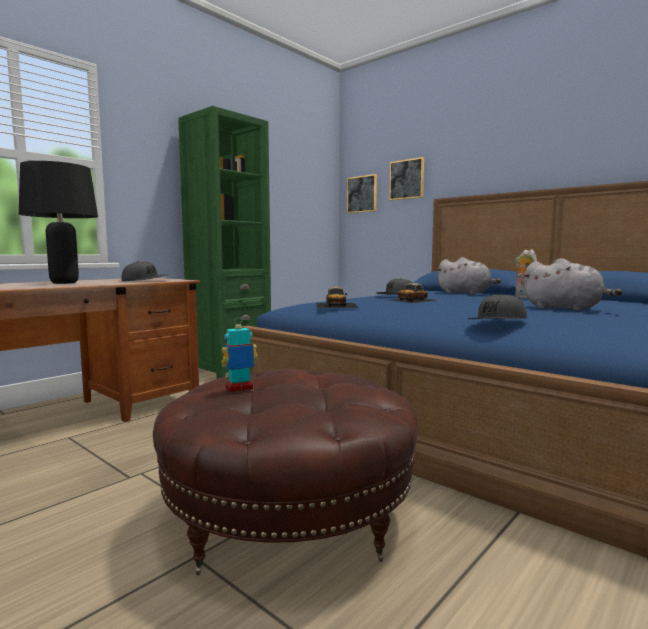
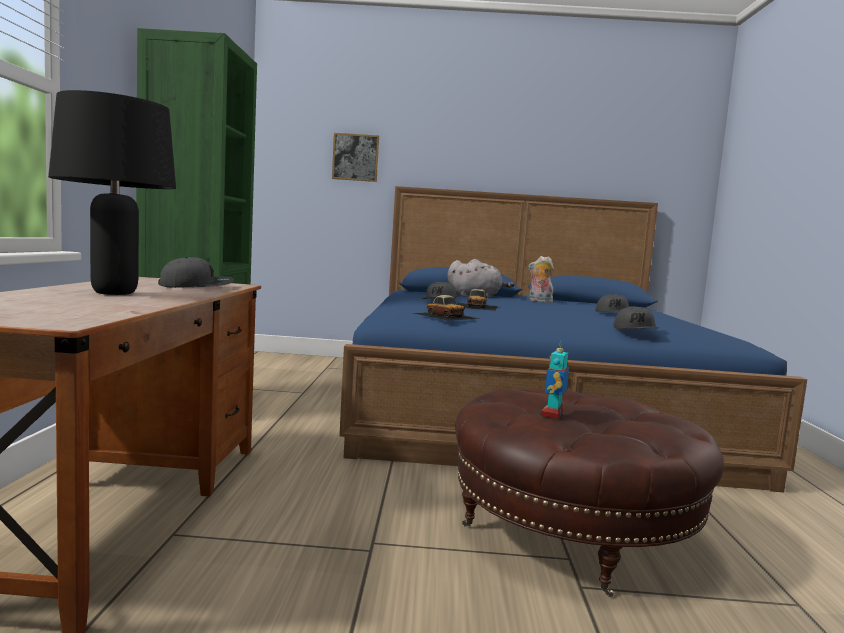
camera: 40 degrees left, 0 degrees up
picture [347,174,377,213] -> none
grey plush toy [523,258,623,311] -> grey cap [595,294,629,312]

